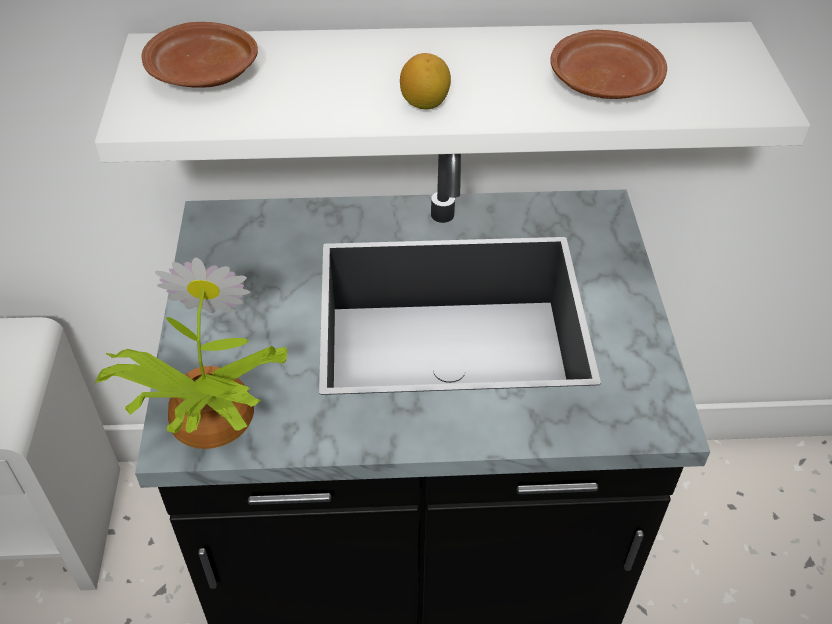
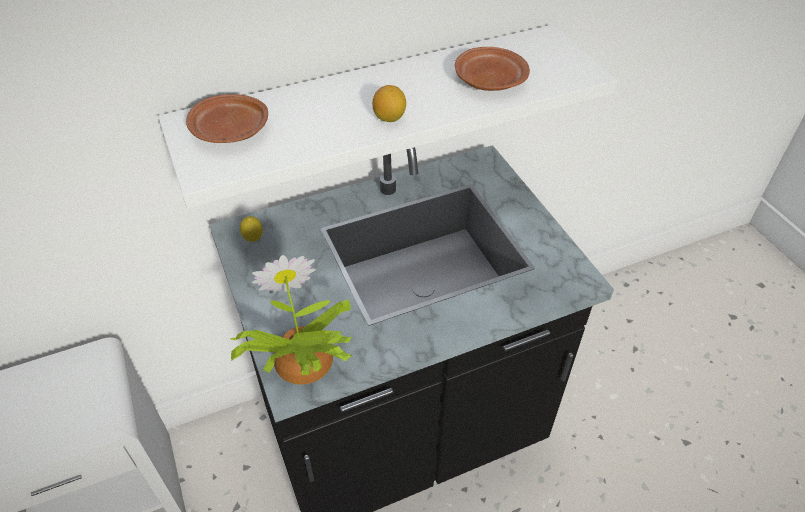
camera: 20 degrees left, 0 degrees up
none -> lemon [240,216,263,242]

